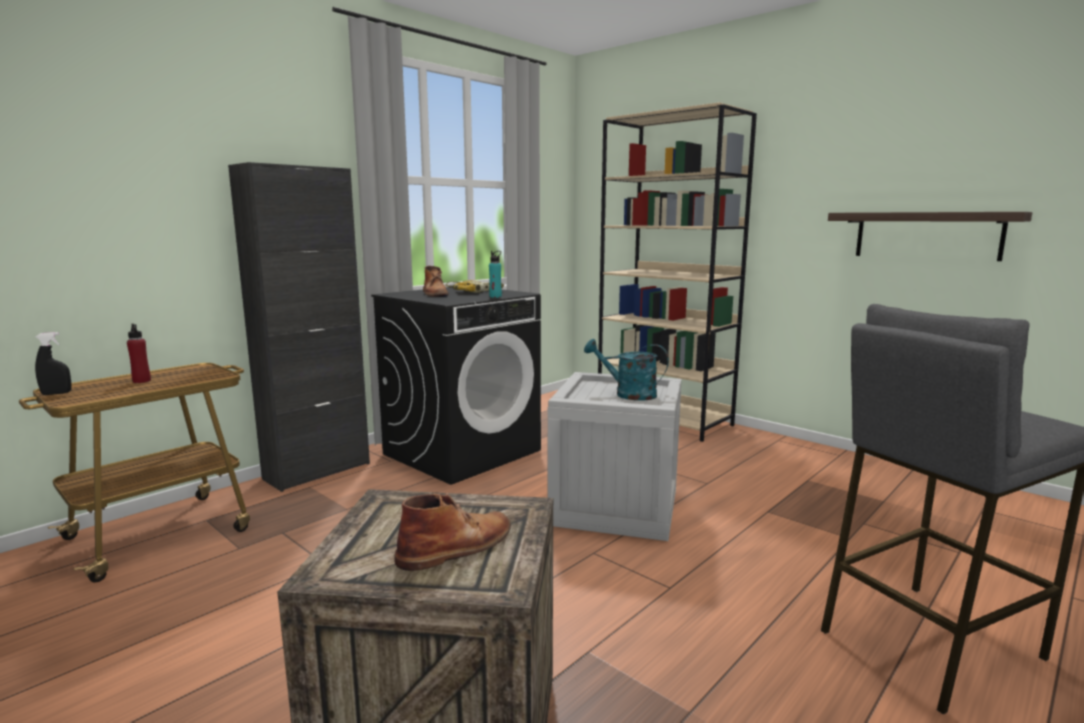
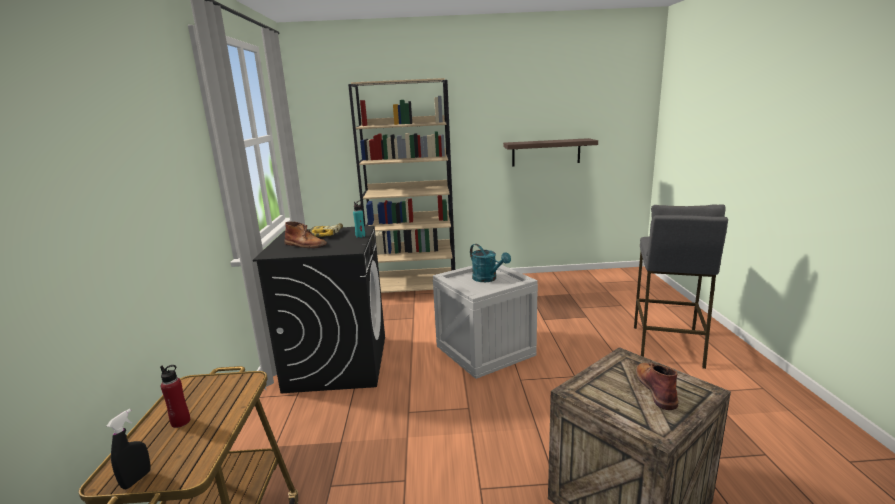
camera: 45 degrees left, 5 degrees up
black cabinet [228,162,370,492] -> none
turquoise watering can [584,339,669,401] -> turquoise watering can turned 105 degrees counterclockwise [470,244,511,282]

